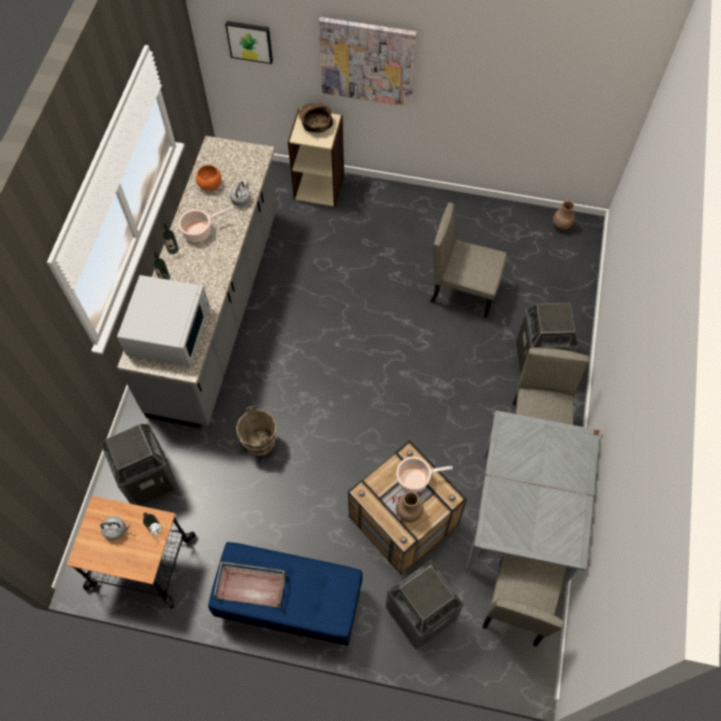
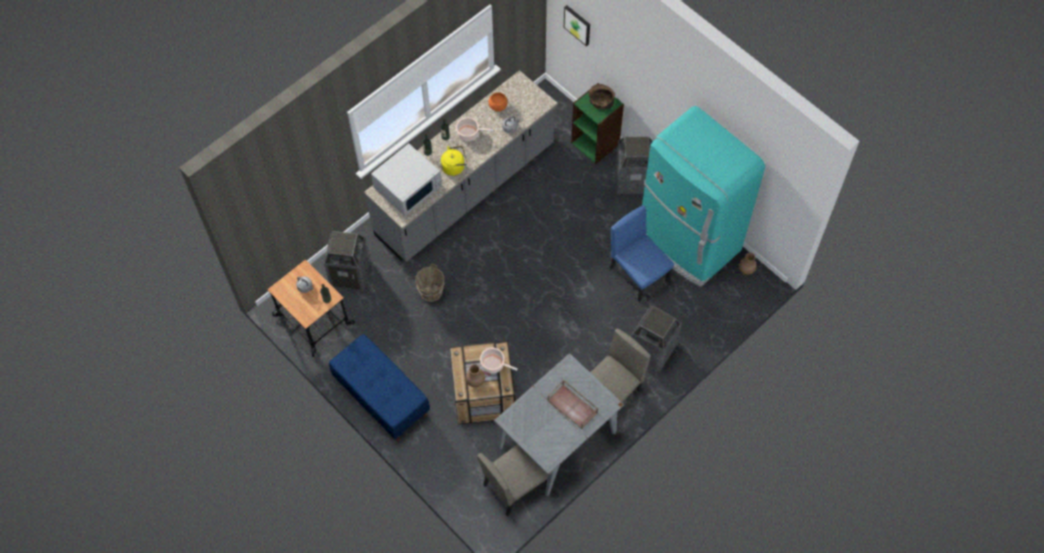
camera: 35 degrees right, 0 degrees up
brown tray [214,562,286,608] -> brown tray moved to [548,379,598,429]
beige bookcase [288,108,344,207] -> green bookcase [571,83,624,164]
picture [319,17,417,107] -> none
trash can [385,560,464,650] -> trash can moved to [616,136,653,194]
beige chair [430,202,507,318] -> blue chair [609,205,674,302]
none -> yellow kettle [441,146,467,176]
none -> turquoise fridge [642,106,765,287]

